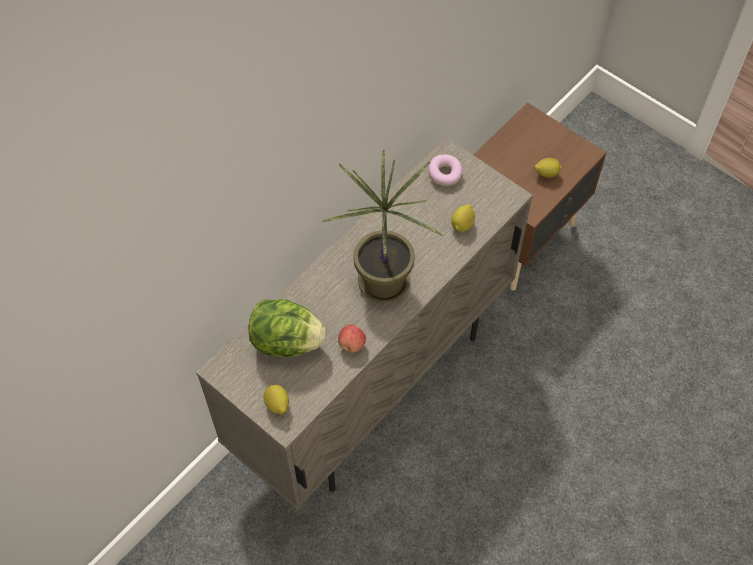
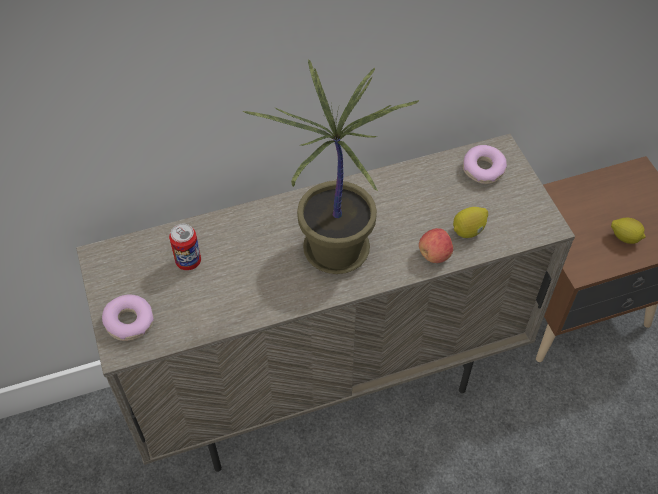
camera: 30 degrees right, 5 degrees down
lettuce [248,299,326,357] -> can [169,224,201,270]
lemon [264,385,289,414] -> donut [102,295,154,341]
apple [338,324,366,353] -> apple moved to [419,228,453,263]

